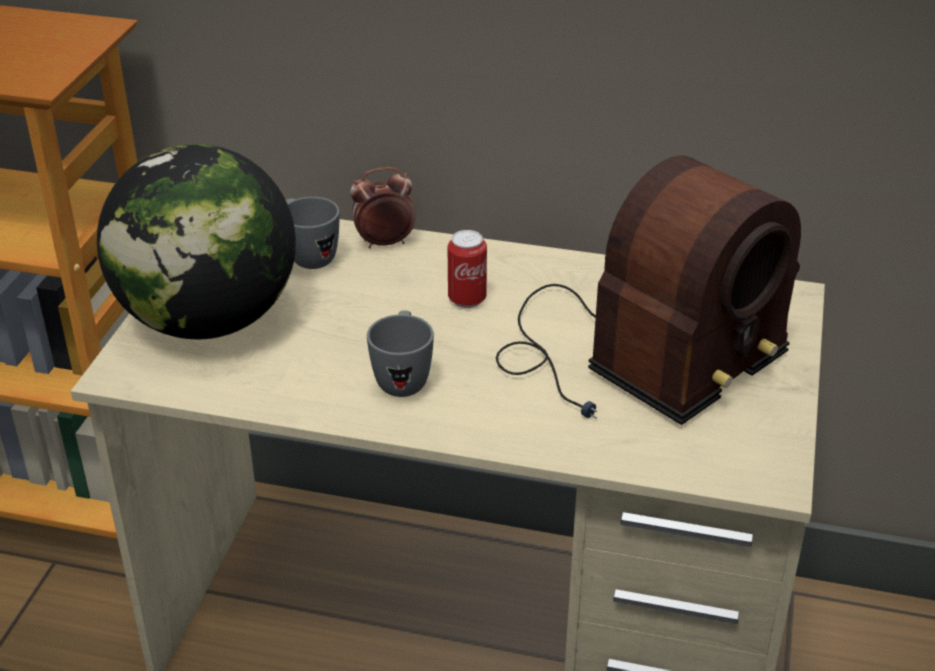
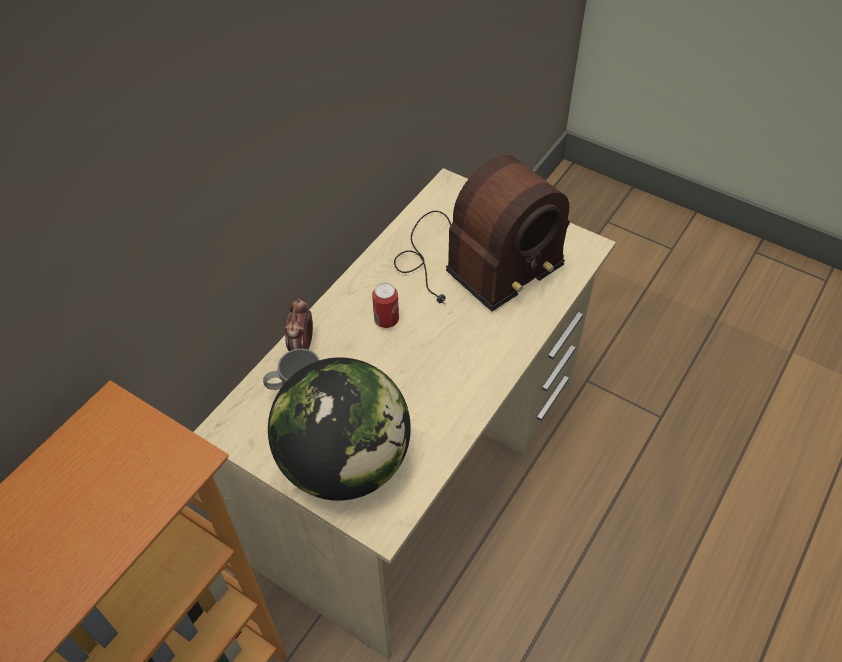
camera: 70 degrees left, 15 degrees up
grey mug [367,311,434,397] -> none
radio [496,155,801,425] -> radio turned 75 degrees clockwise [394,155,570,312]

